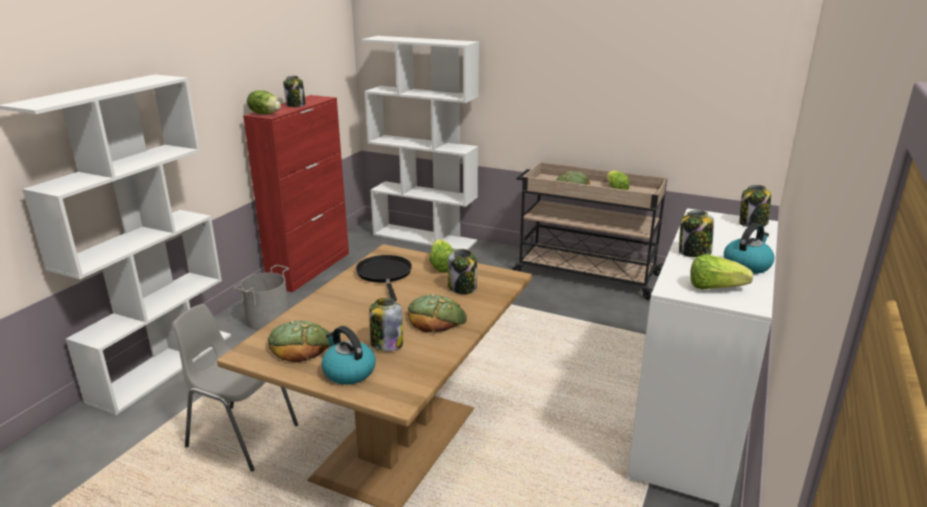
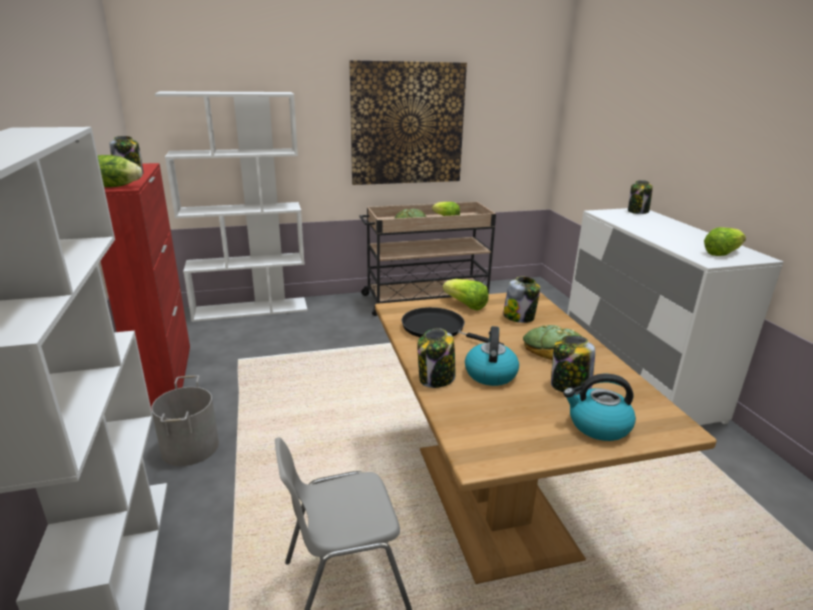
camera: 40 degrees left, 0 degrees up
bread [268,321,330,362] -> none
jar [679,210,714,257] -> jar moved to [418,328,456,388]
kettle [724,223,774,274] -> kettle moved to [465,326,519,386]
none -> picture [349,60,467,185]

